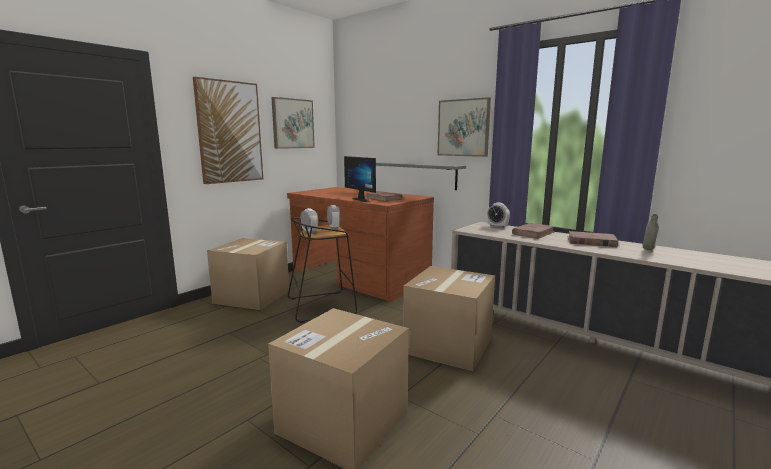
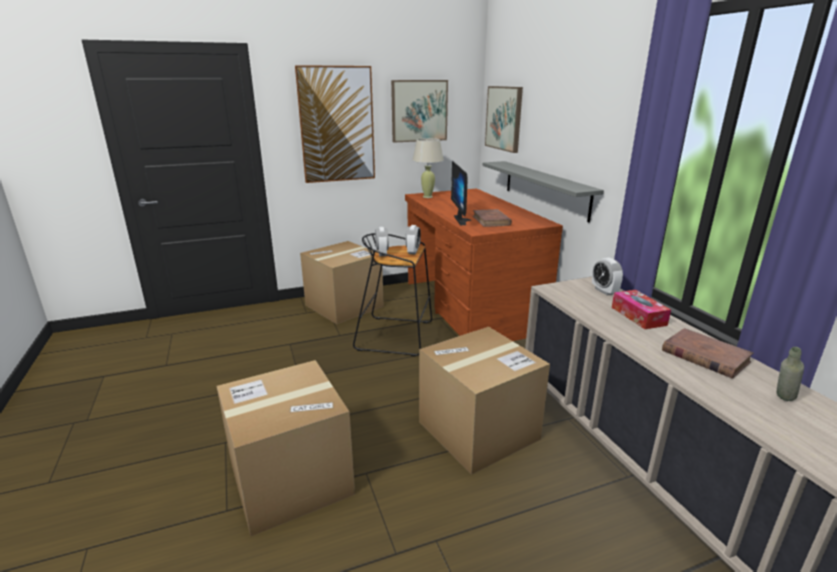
camera: 30 degrees right, 10 degrees up
picture [437,97,491,157] -> picture moved to [485,86,523,153]
brown book [512,223,555,239] -> tissue box [612,290,671,329]
none -> beige table lamp [413,138,444,198]

